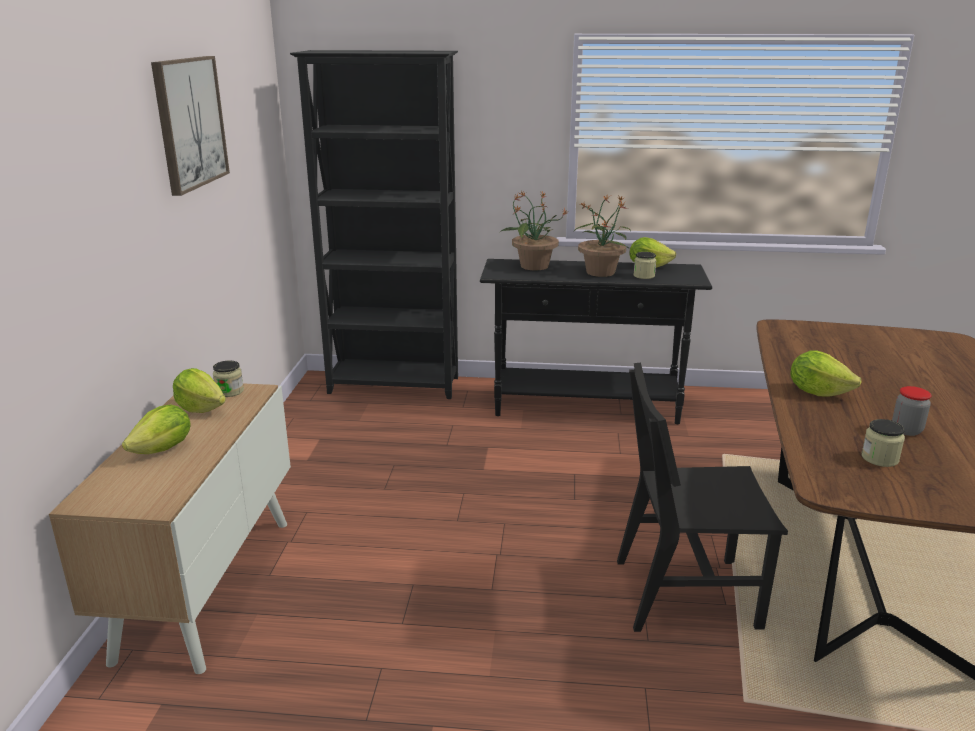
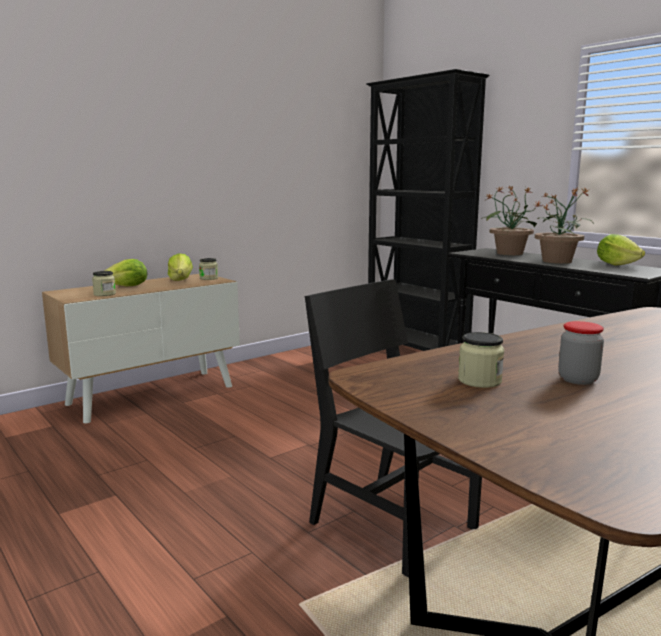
camera: 45 degrees right, 10 degrees down
picture [151,56,230,196] -> none
jar [634,252,656,279] -> jar moved to [92,271,116,296]
lettuce [791,350,862,397] -> none

